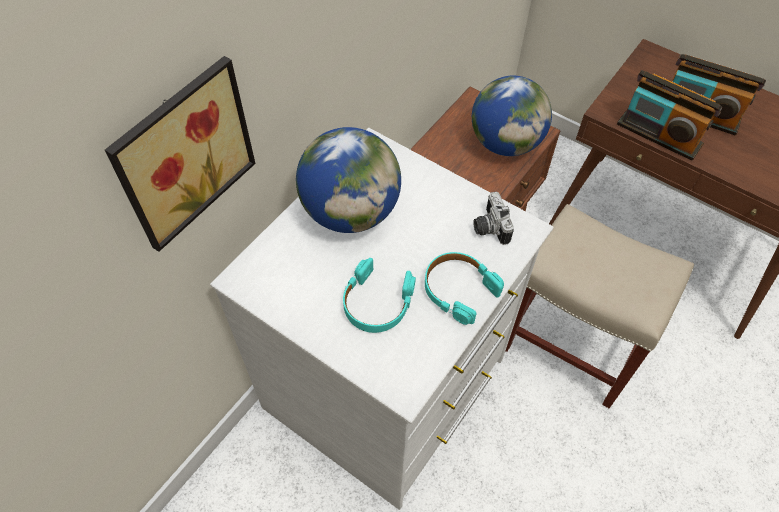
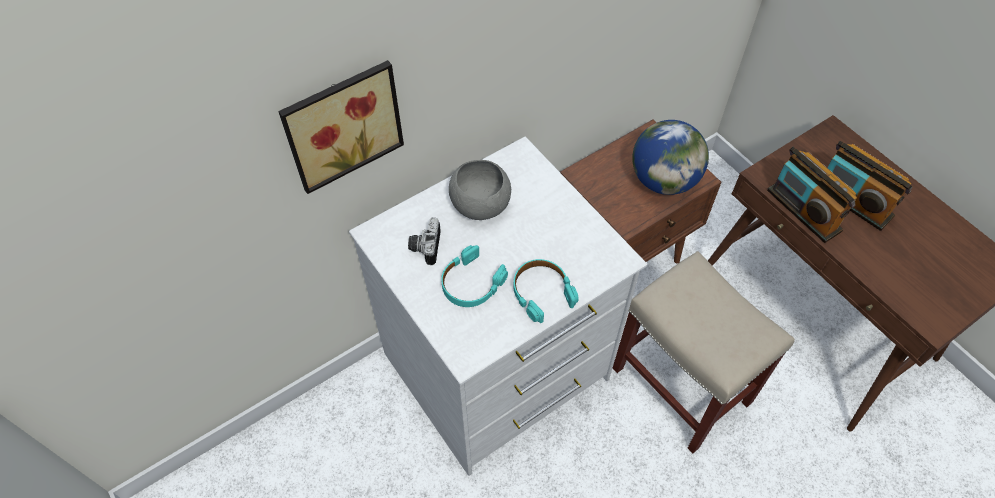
camera: 20 degrees right, 0 degrees up
globe [296,127,401,233] -> grey bowl [449,160,511,220]
camera [473,192,514,245] -> camera moved to [408,218,441,265]

